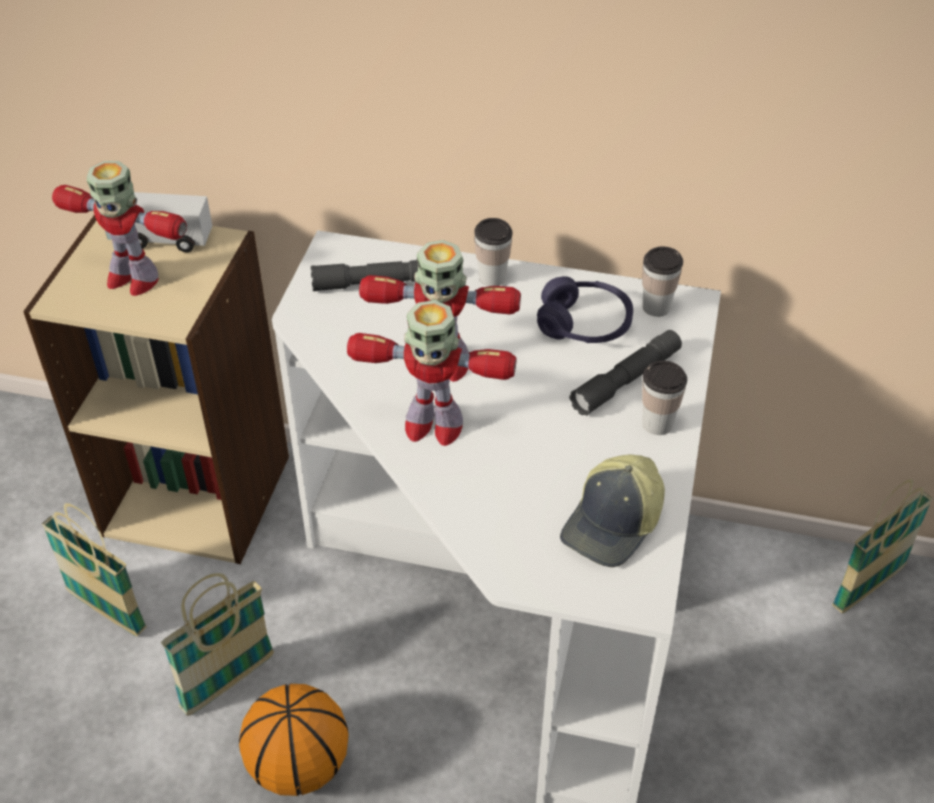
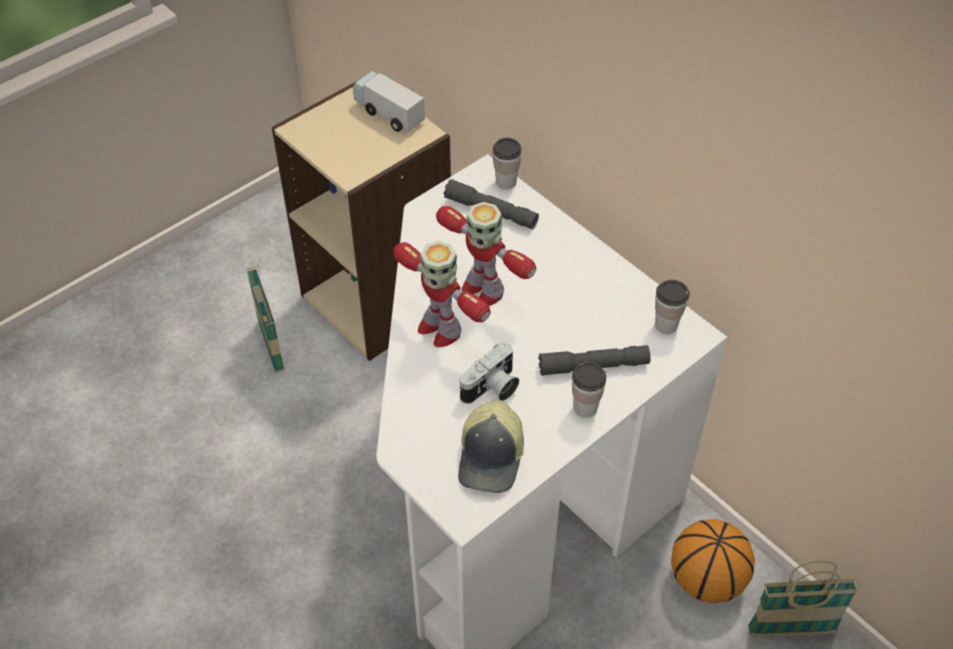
camera: 35 degrees right, 5 degrees up
toy robot [52,161,187,296] -> none
basket [161,573,274,716] -> none
basketball [239,684,349,796] -> basketball moved to [671,519,755,603]
cup [474,218,512,286] -> cup moved to [493,138,521,189]
purple headphones [537,276,633,343] -> none
cap [560,455,665,567] -> cap turned 60 degrees counterclockwise [458,400,524,493]
none -> camera [460,343,519,404]

